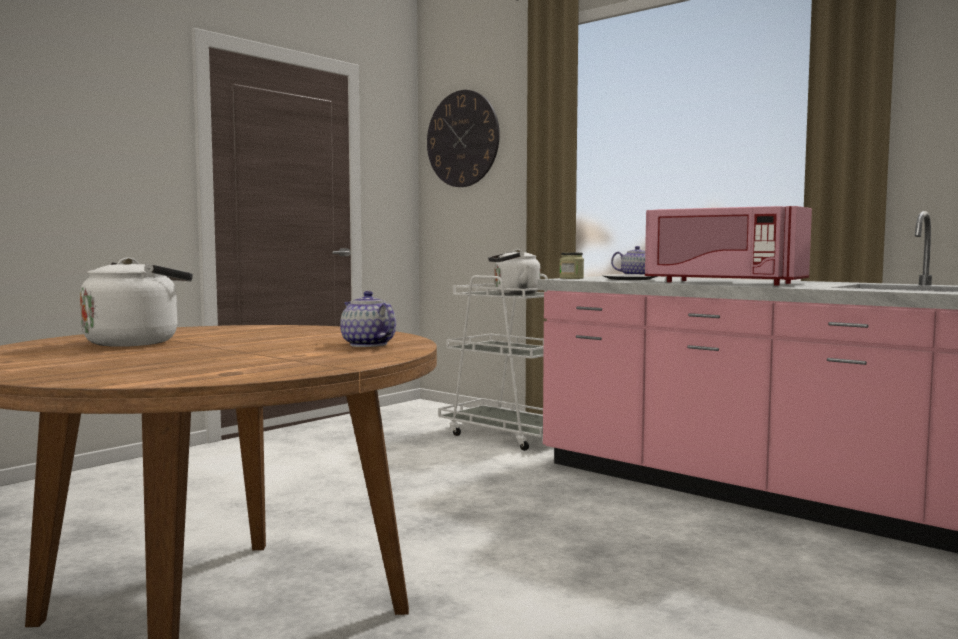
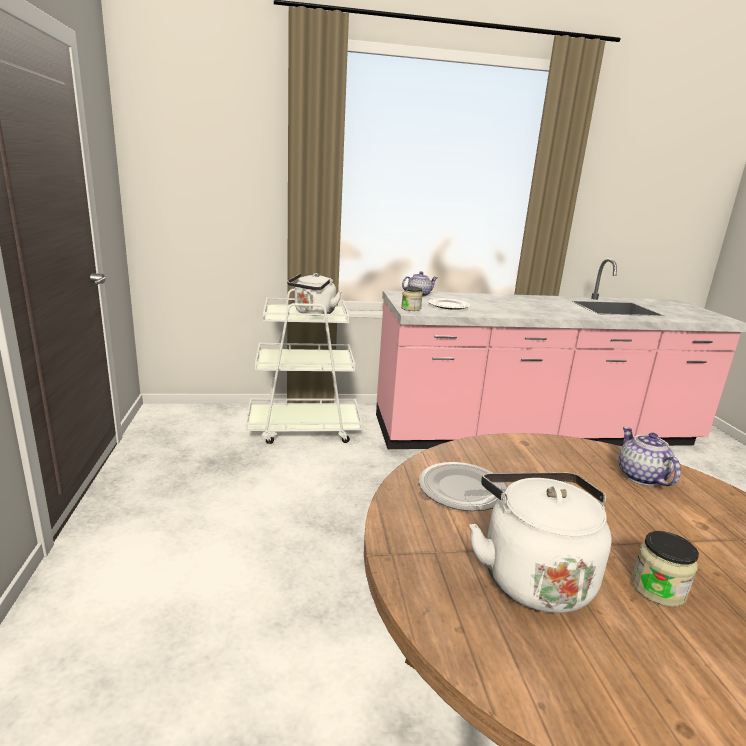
camera: 50 degrees left, 15 degrees up
teapot [340,291,396,347] -> teapot turned 75 degrees clockwise [619,427,681,486]
wall clock [427,90,500,187] -> none
pink microwave [645,206,812,286] -> none
none -> plate [419,462,507,511]
none -> jar [631,531,699,607]

